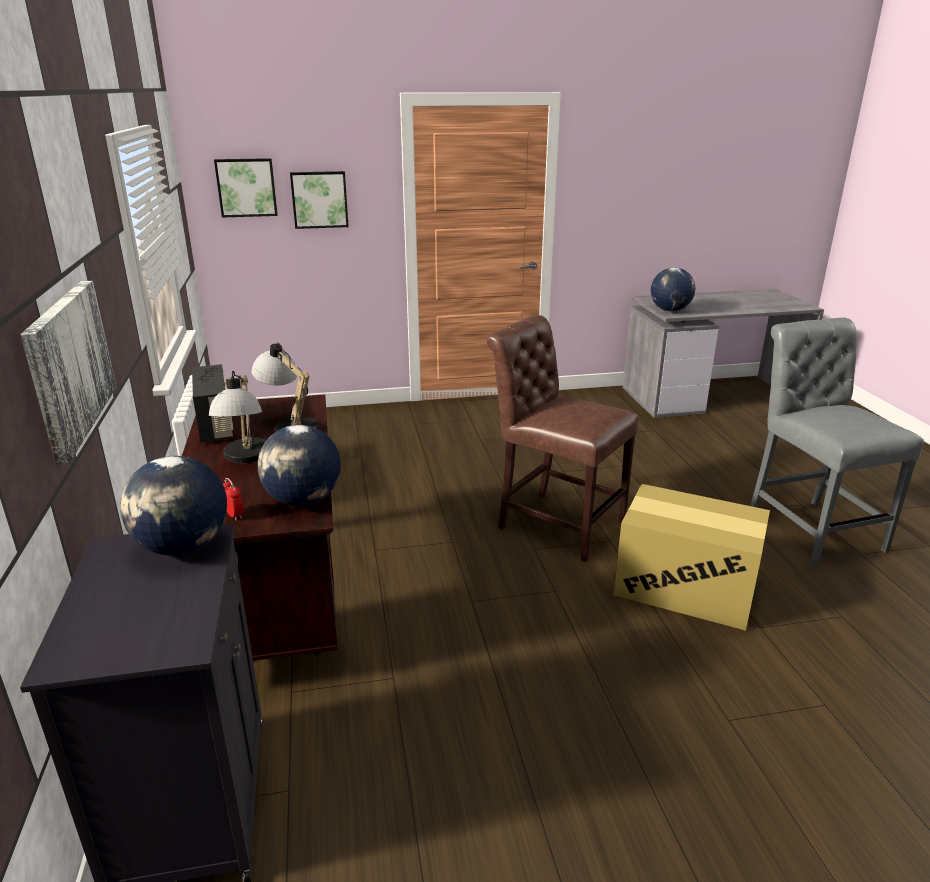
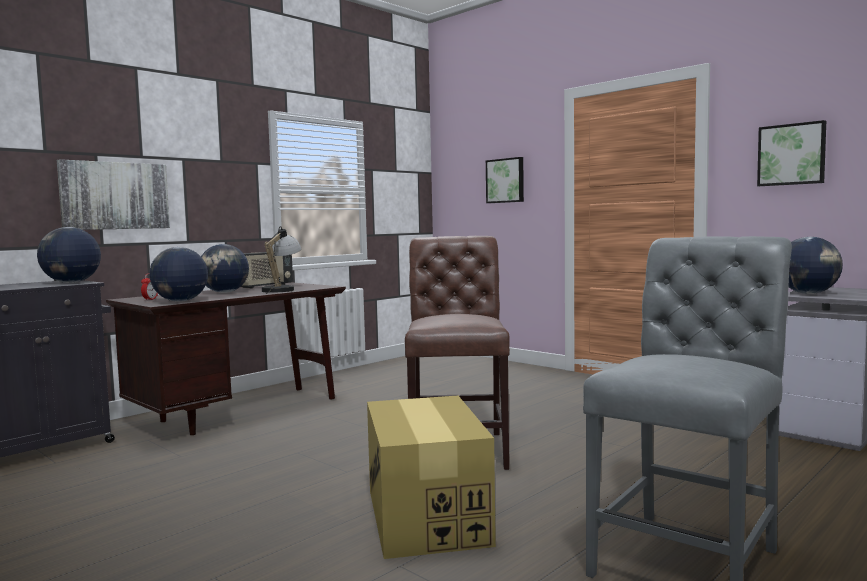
camera: 55 degrees right, 20 degrees down
table lamp [209,371,266,463] -> globe [201,244,249,293]
picture [214,158,278,218] -> picture moved to [757,120,826,186]

